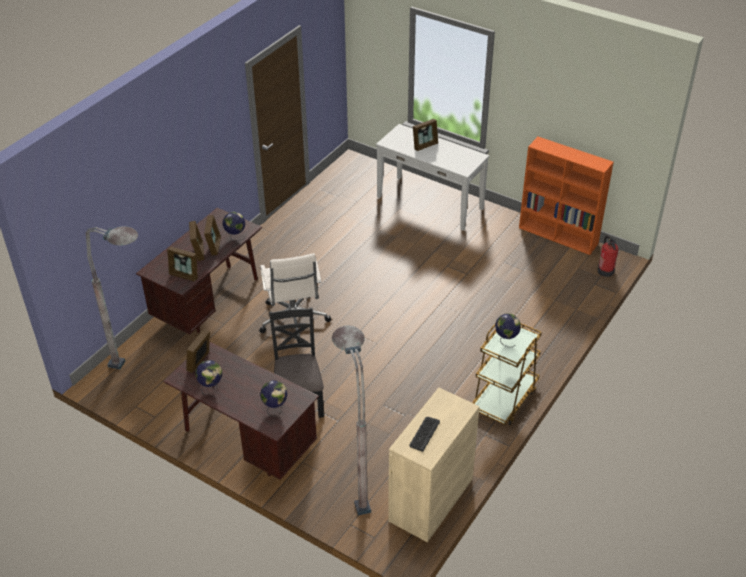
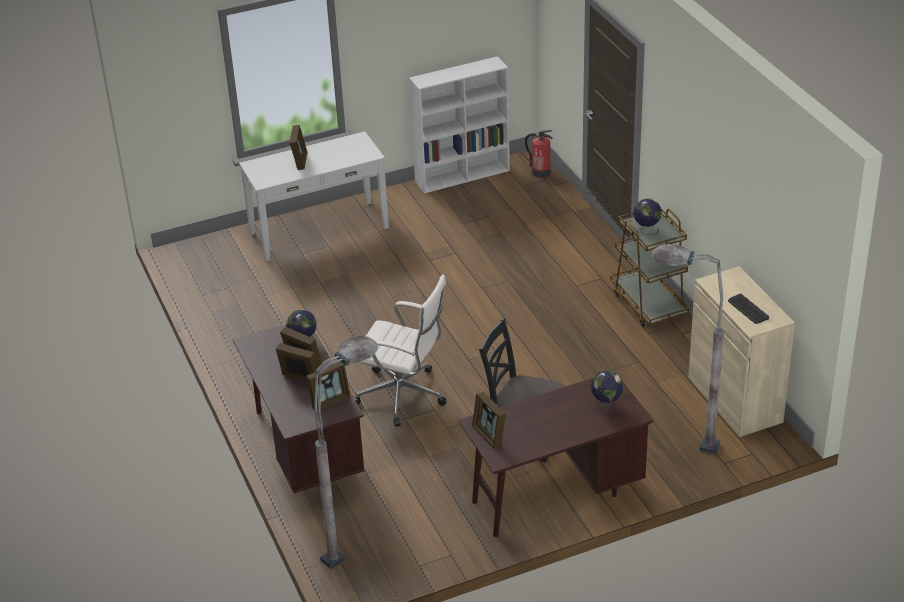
camera: 55 degrees left, 5 degrees down
globe [195,360,222,395] -> none
orange bookcase [519,137,614,255] -> white bookcase [409,56,510,194]

